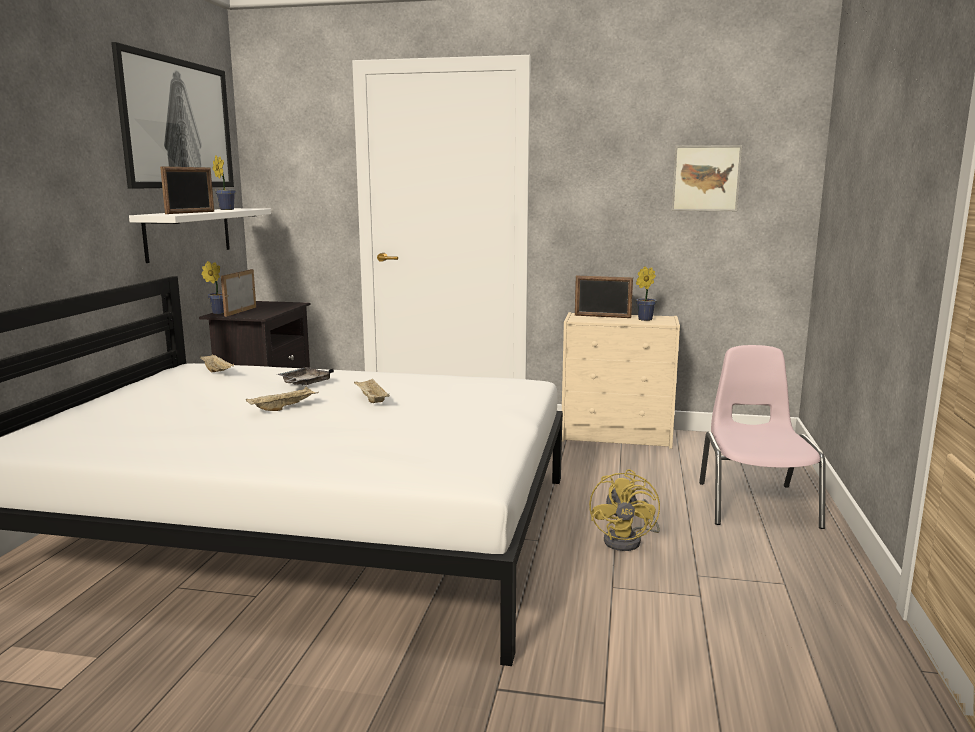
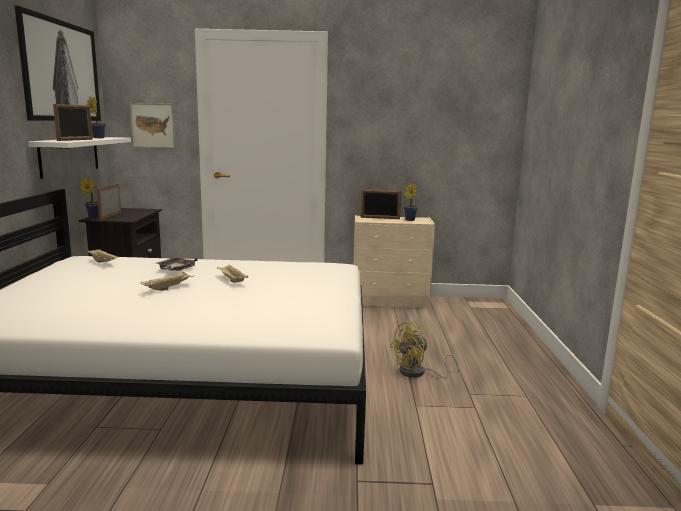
camera: 10 degrees left, 0 degrees up
yellow fan [589,469,660,551] -> yellow fan turned 60 degrees clockwise [390,322,459,378]
picture [672,145,742,211] -> picture moved to [129,103,175,148]
pink chair [699,345,826,529] -> none

